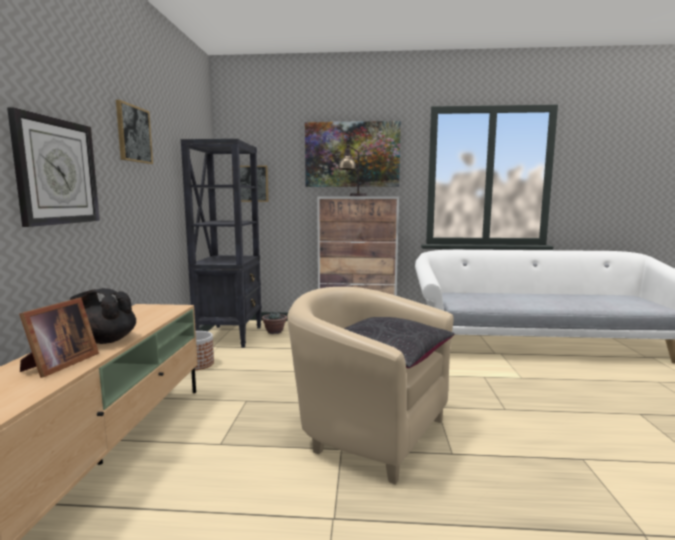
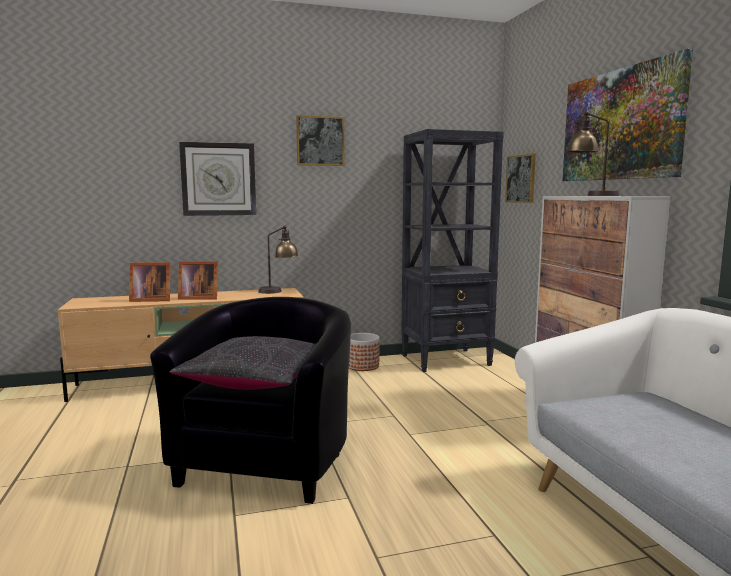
camera: 70 degrees right, 0 degrees up
black teapot [70,288,136,344] -> picture frame [178,261,218,300]
potted plant [262,311,287,334] -> none
beige armchair [287,287,453,485] -> black armchair [150,297,351,504]
none -> table lamp [258,226,299,294]

